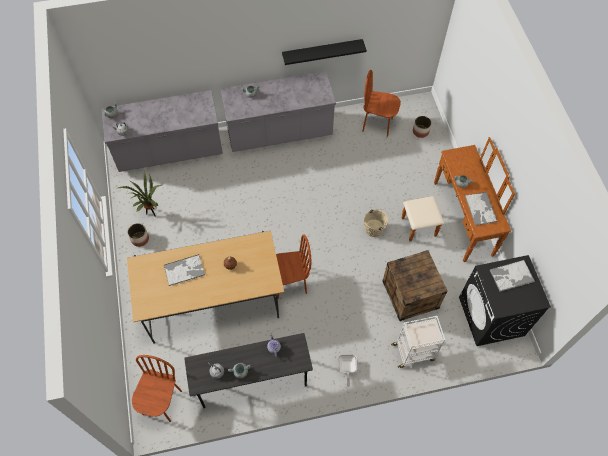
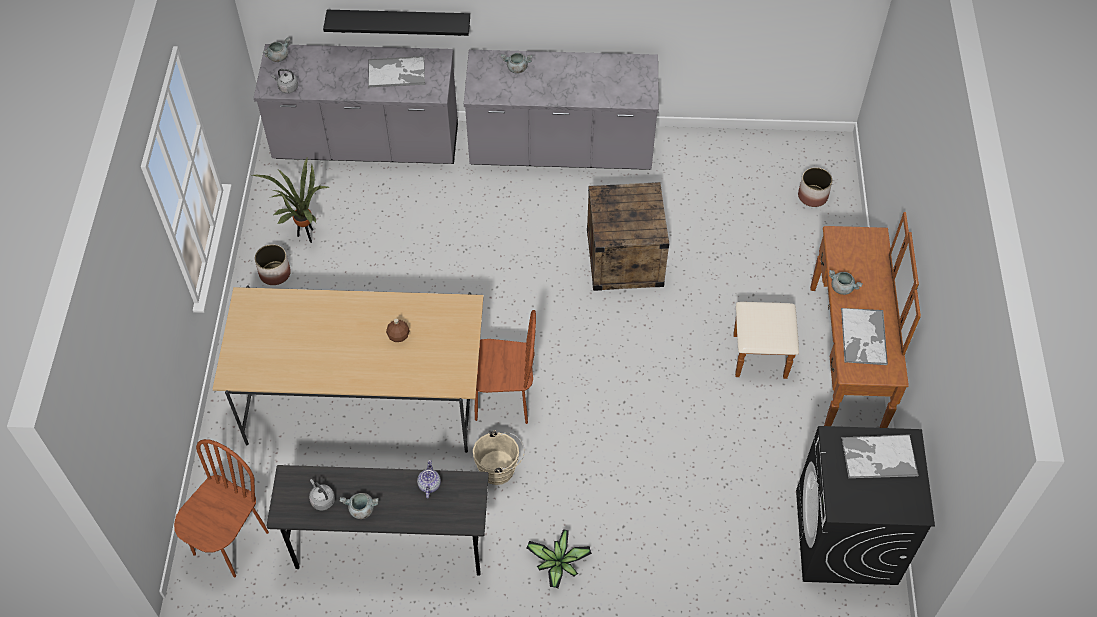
camera: 15 degrees right, 5 degrees down
tray [164,254,205,286] -> tray moved to [368,56,425,87]
black shelf [282,39,367,65] -> black shelf moved to [323,10,470,36]
frying pan [338,354,357,387] -> potted plant [526,529,592,589]
brown chair [362,70,401,137] -> none
beige bucket [364,209,391,237] -> beige bucket moved to [473,430,525,485]
crate [383,250,448,321] -> crate moved to [587,182,669,291]
white cart [391,316,445,368] -> none

